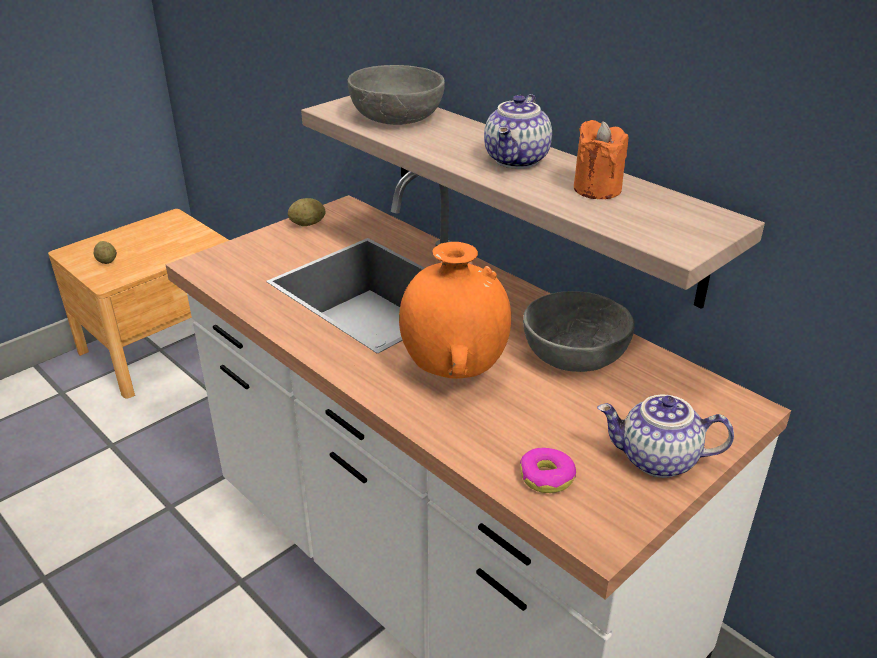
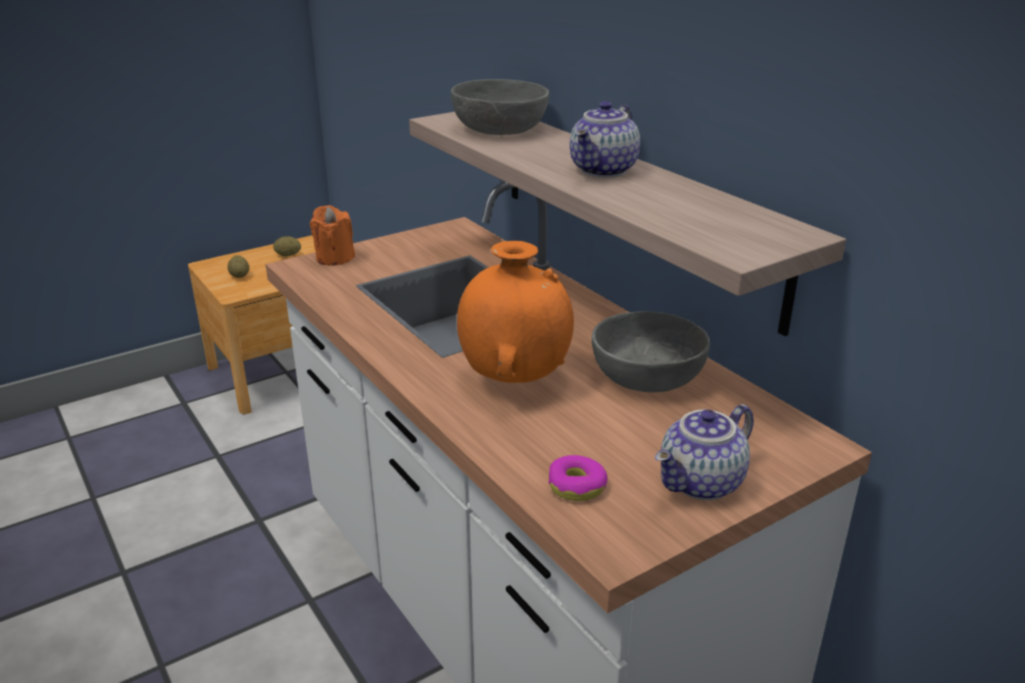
camera: 10 degrees right, 5 degrees down
potato [288,198,326,226] -> potato moved to [273,236,301,256]
orange candle [574,120,628,199] -> orange candle moved to [310,205,355,266]
teapot [597,395,734,478] -> teapot turned 60 degrees counterclockwise [655,404,754,500]

